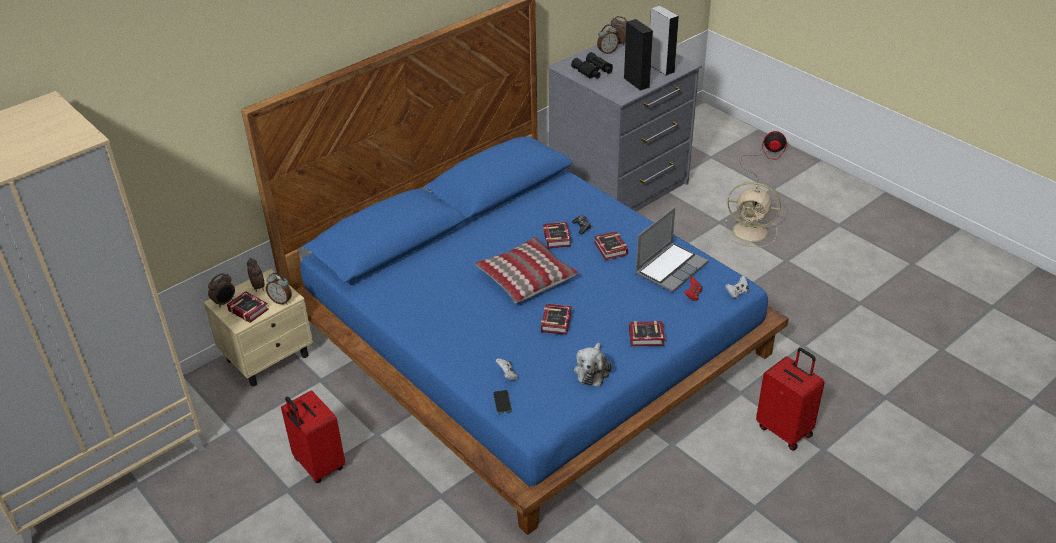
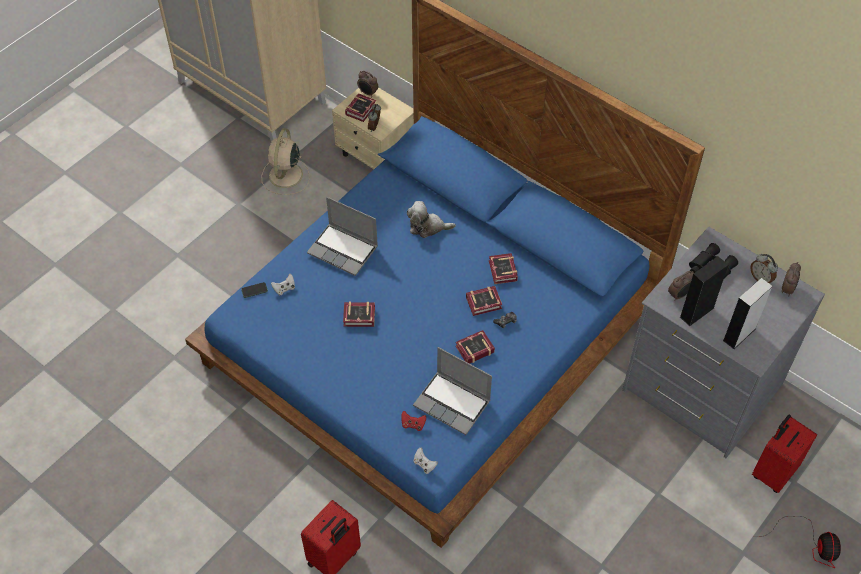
camera: 80 degrees right, 15 degrees up
alarm clock [247,258,265,292] -> alarm clock moved to [668,271,694,301]
red suitcase [281,390,346,483] -> red suitcase moved to [752,415,817,493]
pillow [475,237,578,303] -> none
plush toy [574,342,612,387] -> plush toy moved to [407,201,456,238]
book [629,321,665,347] -> book moved to [489,253,518,284]
beige fan [724,182,781,247] -> beige fan moved to [262,128,309,195]
none -> laptop [307,197,378,276]

